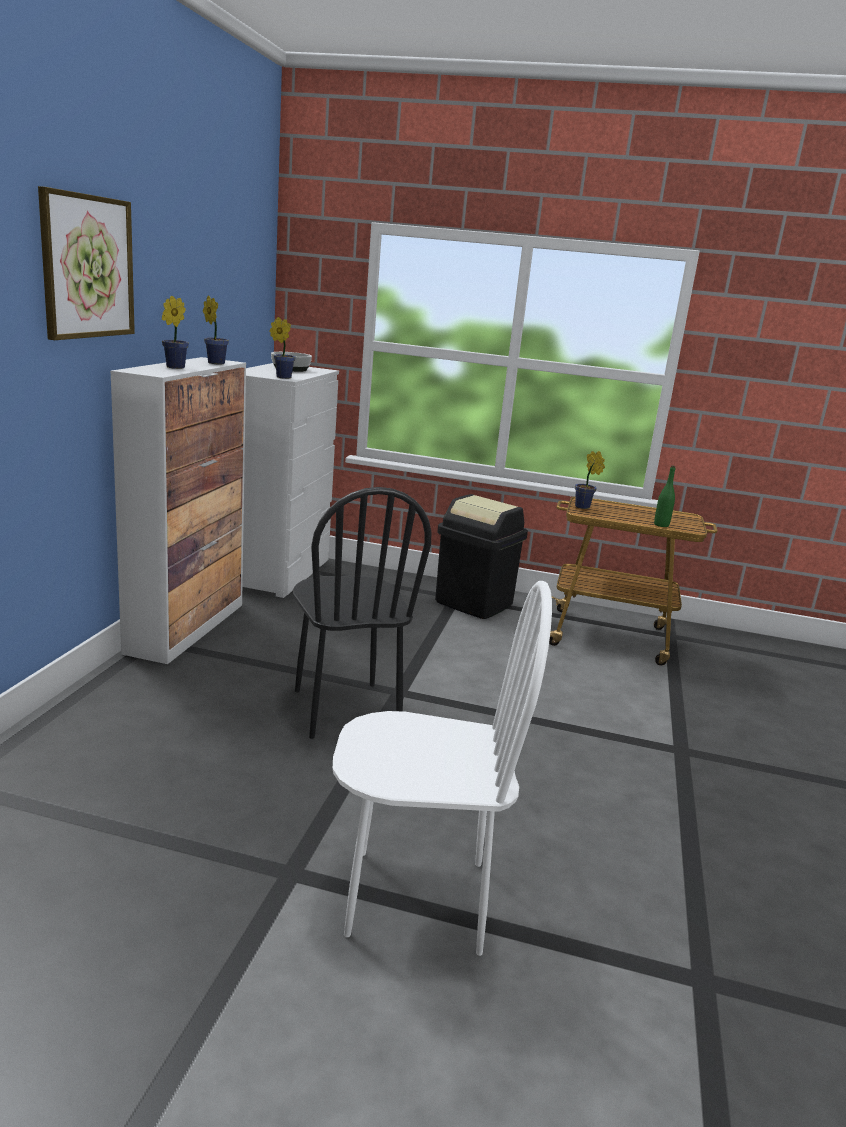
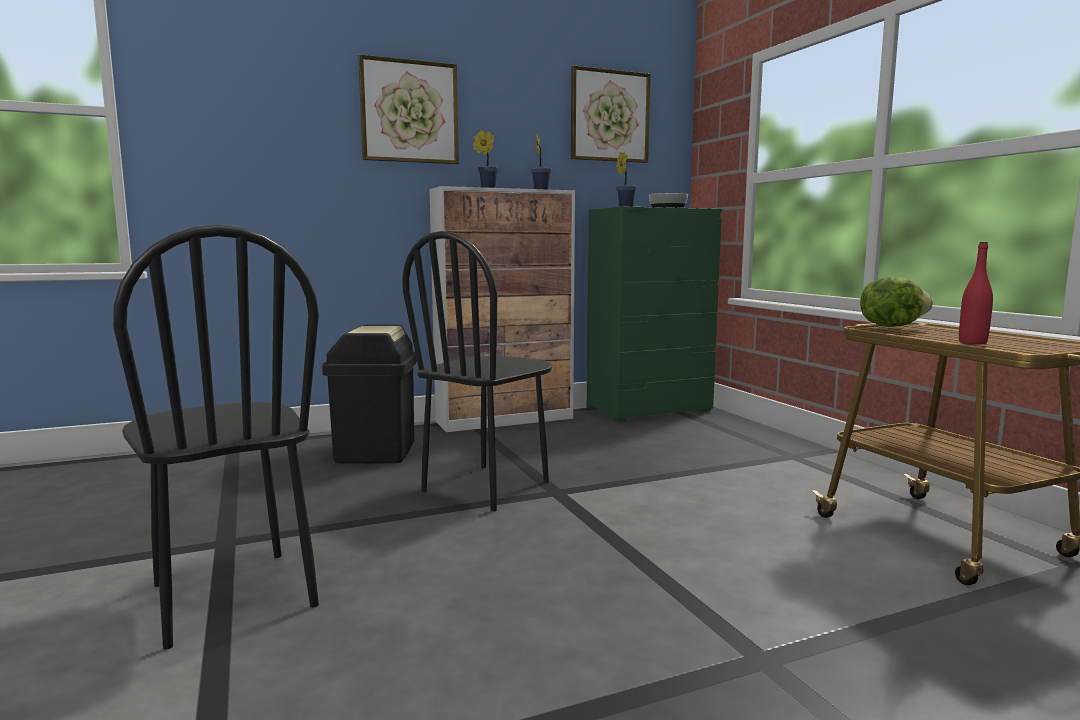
camera: 55 degrees right, 10 degrees down
white dresser [242,363,339,598] -> green dresser [586,206,722,422]
white chair [333,581,552,956] -> black chair [113,225,319,650]
black trash can [435,494,528,619] -> black trash can moved to [322,325,417,464]
potted plant [575,451,605,509] -> lettuce [860,276,933,327]
green bottle [654,466,675,527] -> red bottle [959,242,993,344]
none -> picture [571,66,651,163]

